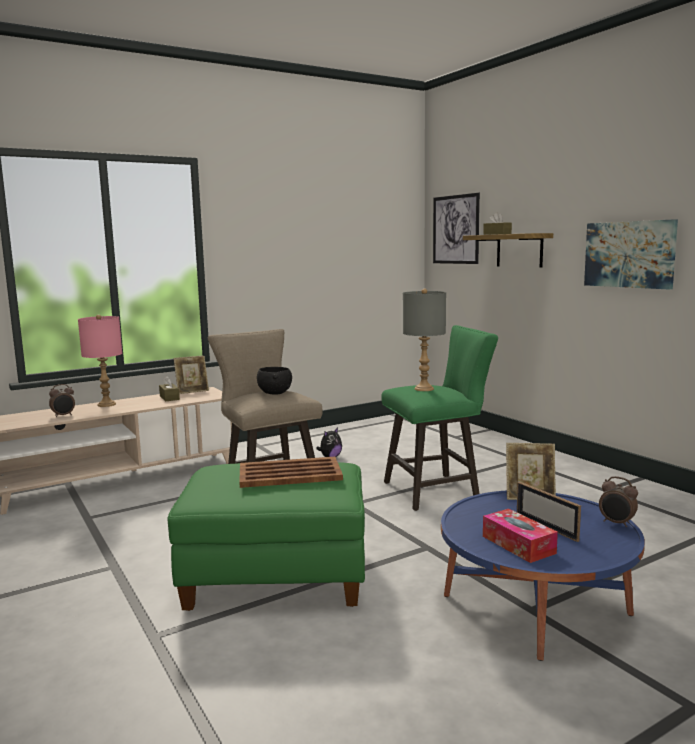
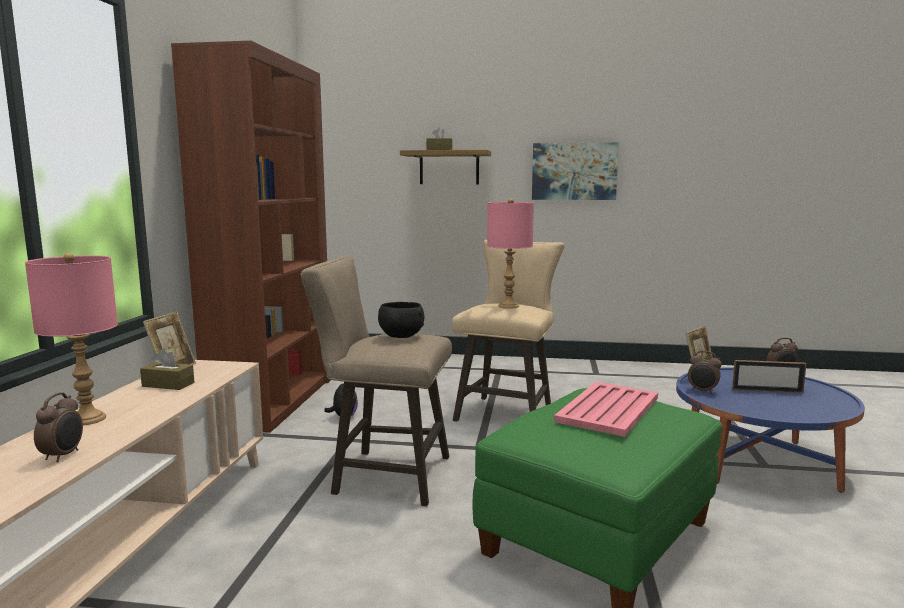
camera: 50 degrees left, 0 degrees up
brown tray [239,457,343,488] -> pink tray [554,382,658,437]
green stool [381,325,498,511] -> beige stool [452,240,565,422]
grey table lamp [403,289,446,391] -> pink table lamp [487,198,534,309]
picture [433,193,480,264] -> none
tissue box [483,509,558,563] -> none
none -> brown bookcase [171,41,331,433]
none -> alarm clock [688,351,722,394]

